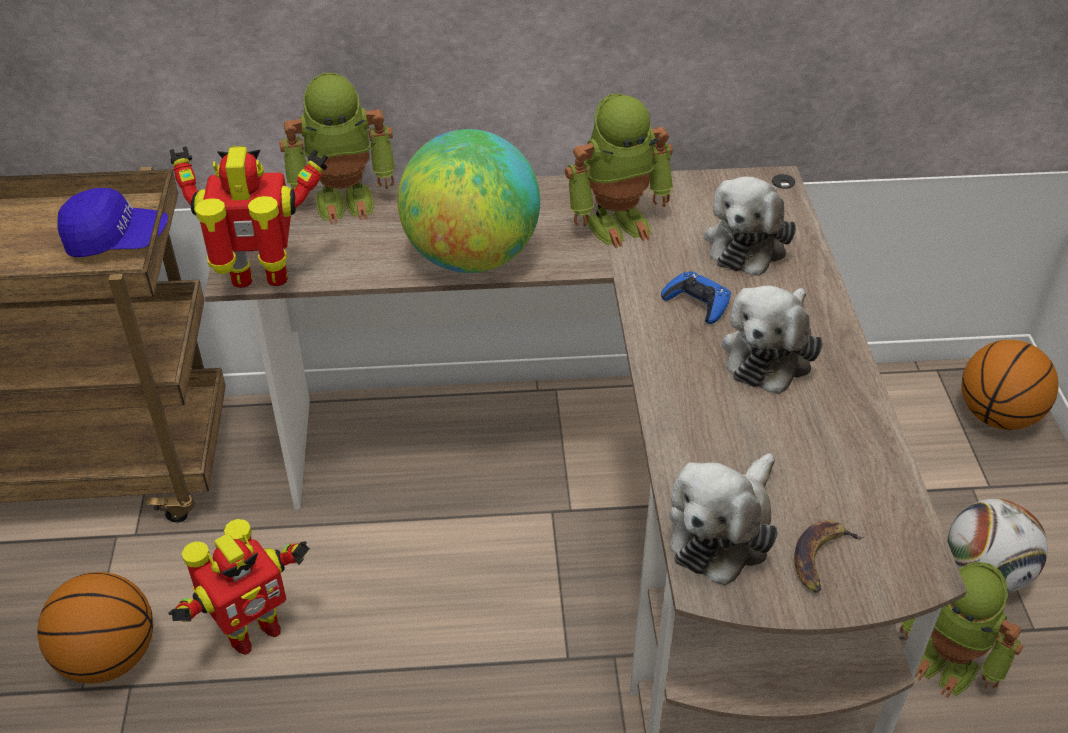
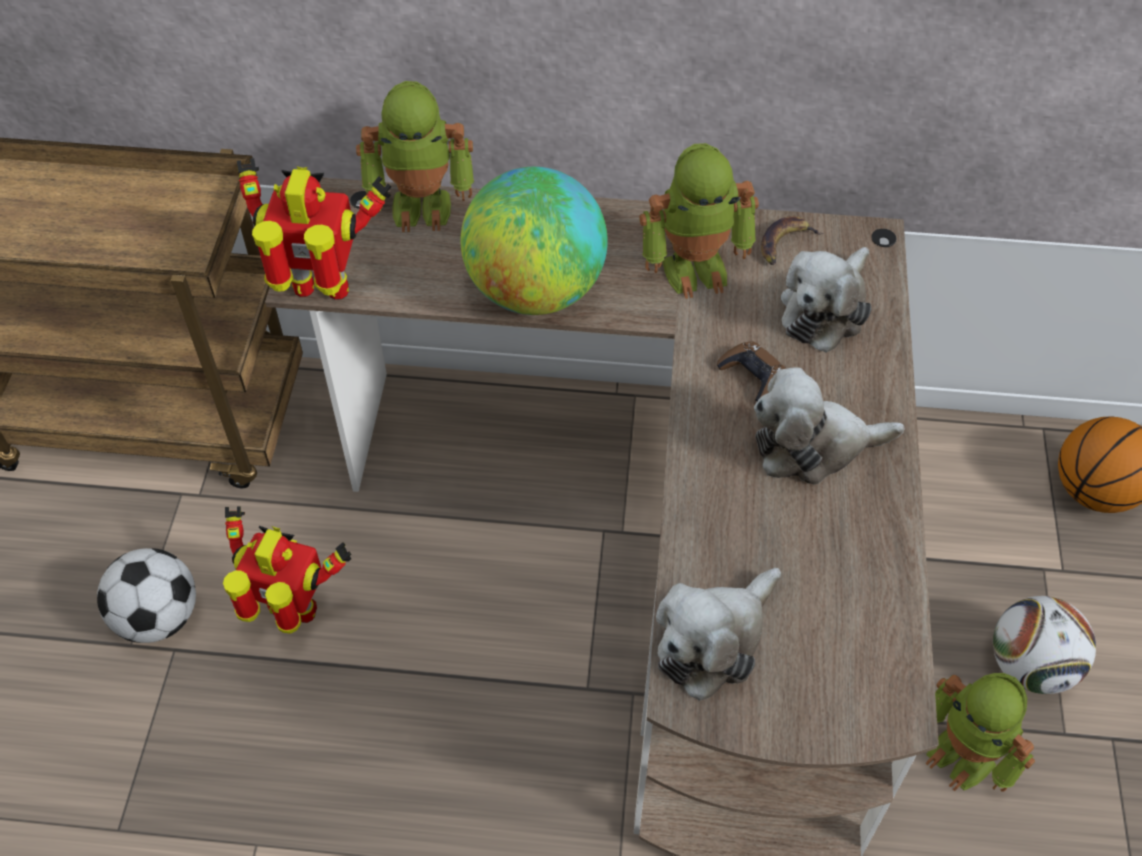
camera: 10 degrees right, 10 degrees up
basketball [37,572,153,684] -> football [97,548,196,643]
blue cap [57,188,168,257] -> none
toy robot [168,519,310,655] -> toy robot turned 135 degrees counterclockwise [223,506,351,634]
blue game controller [661,271,731,324] -> brown game controller [717,342,787,402]
plush toy [722,285,823,394] -> plush toy turned 45 degrees clockwise [754,367,905,485]
banana [794,520,864,593] -> banana moved to [761,216,823,265]

